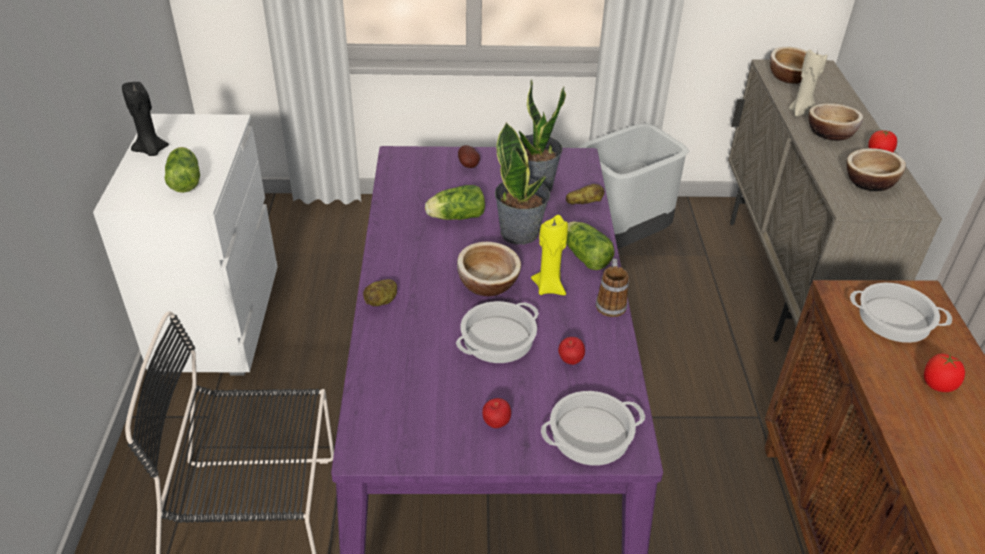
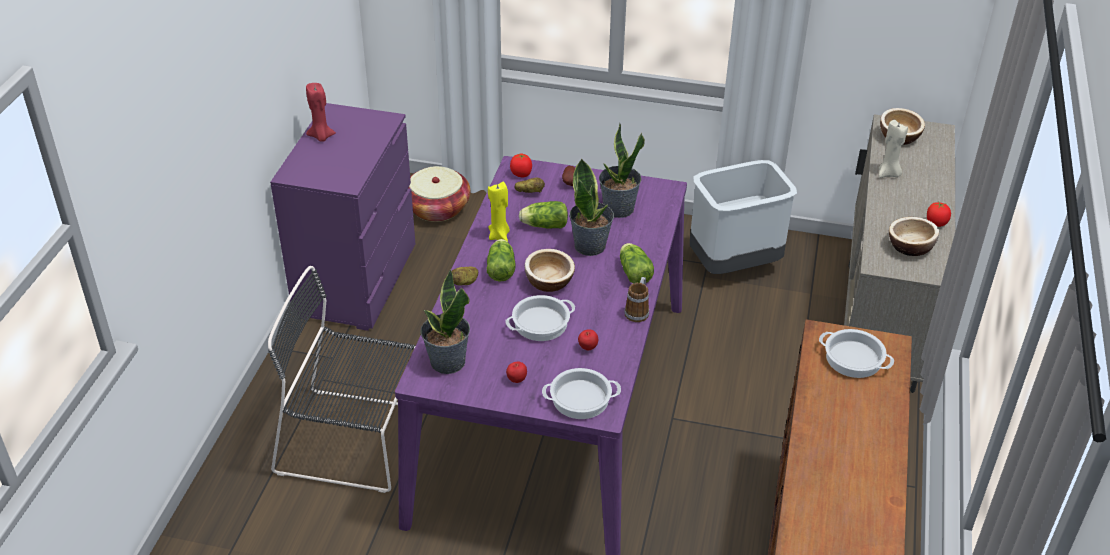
camera: 15 degrees right, 0 degrees up
white dresser [93,114,277,375] -> purple dresser [270,103,415,331]
black candle [122,82,169,156] -> red candle [306,83,336,142]
lettuce [165,147,200,193] -> lettuce moved to [487,239,515,282]
yellow candle [531,215,568,295] -> yellow candle moved to [488,182,510,242]
potato [566,184,604,204] -> potato moved to [515,177,545,193]
bowl [809,103,863,141] -> none
tomato [924,354,965,392] -> tomato moved to [510,154,532,177]
none -> basket [408,166,471,222]
none -> potted plant [421,269,470,374]

